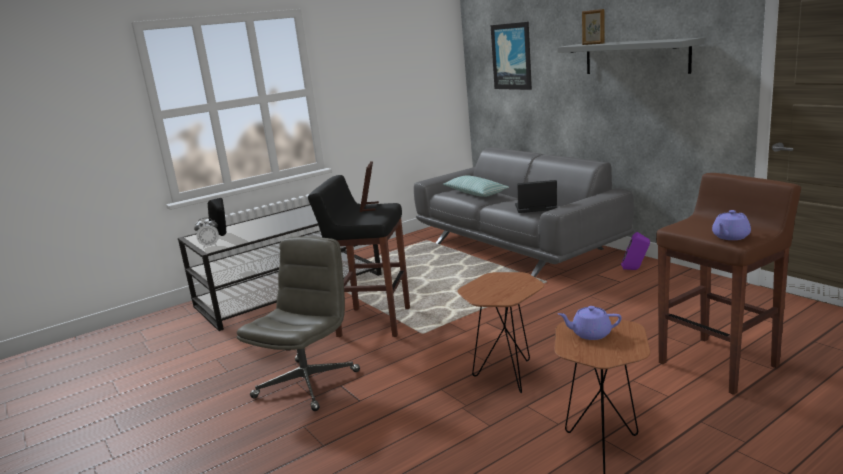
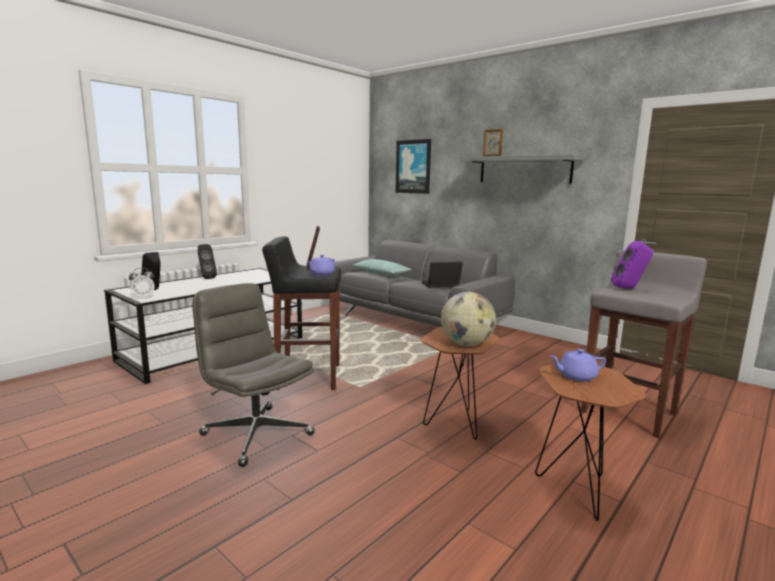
camera: 15 degrees left, 5 degrees down
grey office chair [237,236,360,411] -> grey office chair turned 60 degrees counterclockwise [192,283,315,467]
purple speaker [621,232,650,270] -> purple speaker moved to [611,241,653,289]
brown stool [656,173,801,395] -> grey stool [581,250,707,438]
purple teapot [712,210,751,240] -> purple teapot moved to [308,255,335,276]
none -> black speaker [198,244,217,279]
none -> globe [441,292,496,346]

